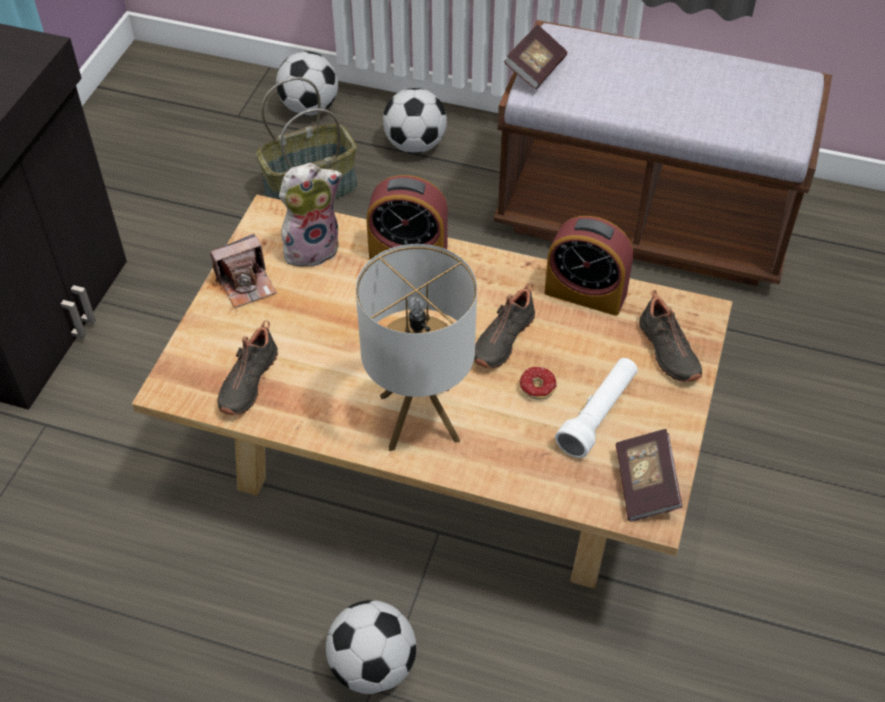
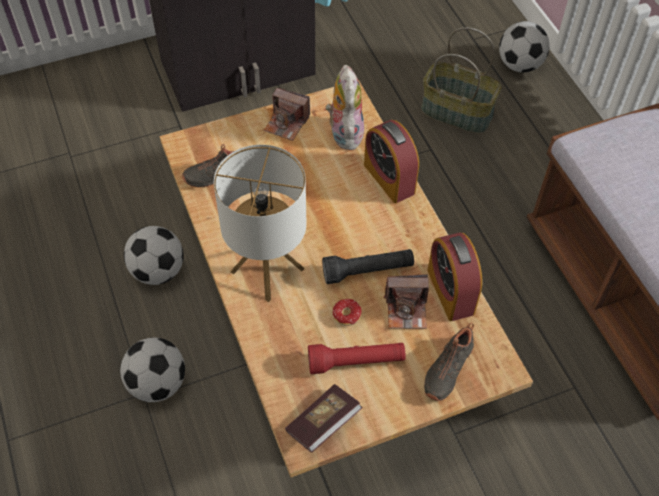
camera: 50 degrees right, 5 degrees up
plush toy [279,163,342,267] -> plush toy turned 120 degrees counterclockwise [326,65,364,150]
football [383,88,447,154] -> football moved to [124,226,184,285]
black shoe [474,283,535,369] -> black flashlight [322,249,414,284]
book [504,24,567,89] -> none
white flashlight [555,358,638,458] -> red flashlight [308,343,406,374]
none -> camera [384,274,429,329]

